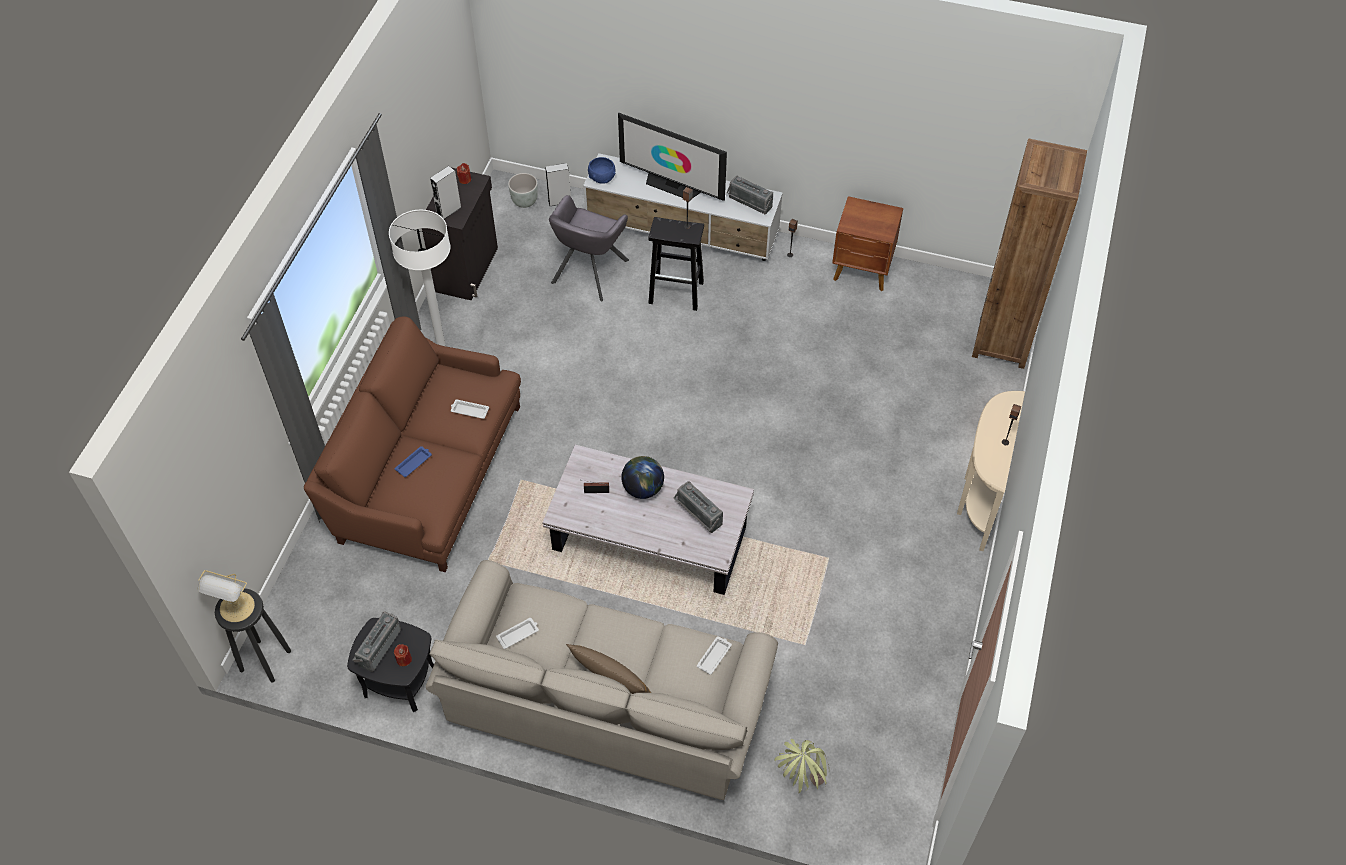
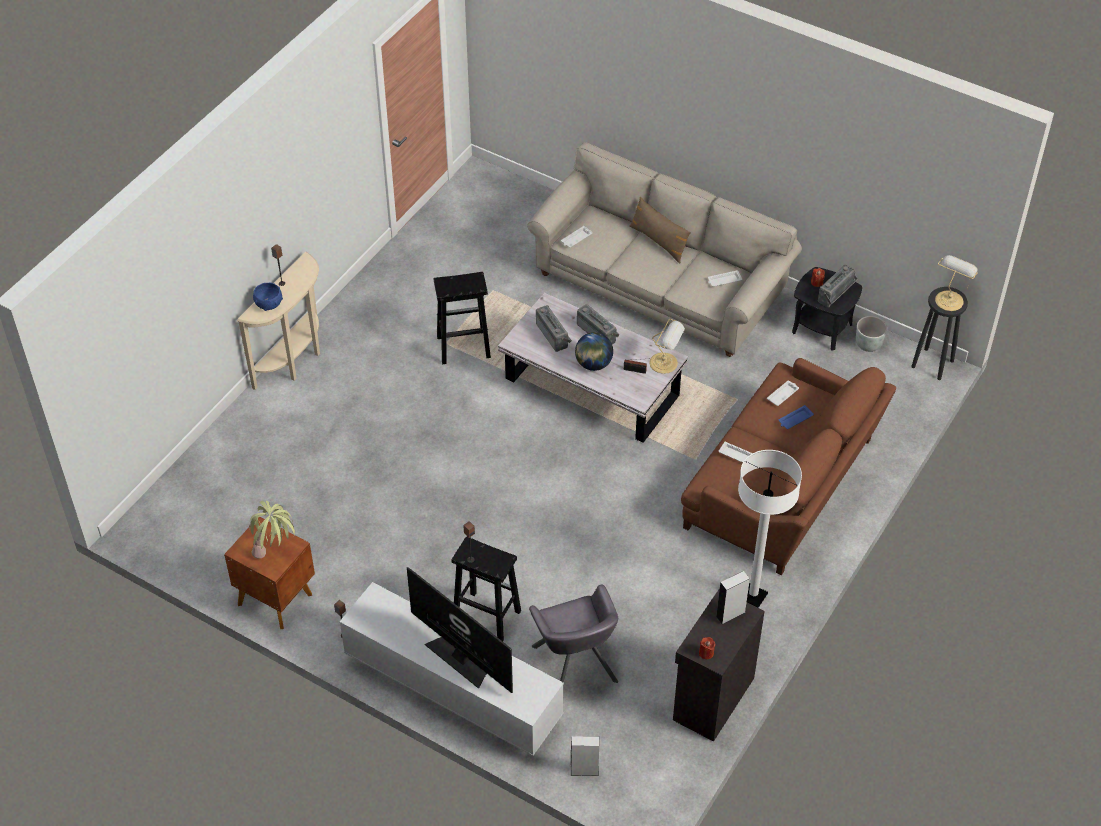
camera: 165 degrees left, 5 degrees down
grey planter [508,173,538,208] -> grey planter moved to [856,316,887,352]
grey armchair [549,195,629,302] -> grey armchair turned 120 degrees clockwise [529,584,618,683]
blue bowl [588,157,616,184] -> blue bowl moved to [253,283,283,311]
radio [726,176,773,215] -> radio moved to [577,304,620,344]
potted plant [774,739,829,793] -> potted plant moved to [249,501,295,558]
brown bookcase [972,138,1087,369] -> none
none -> black stool [434,272,491,364]
none -> table lamp [649,319,685,374]
none -> white tray [767,381,799,406]

